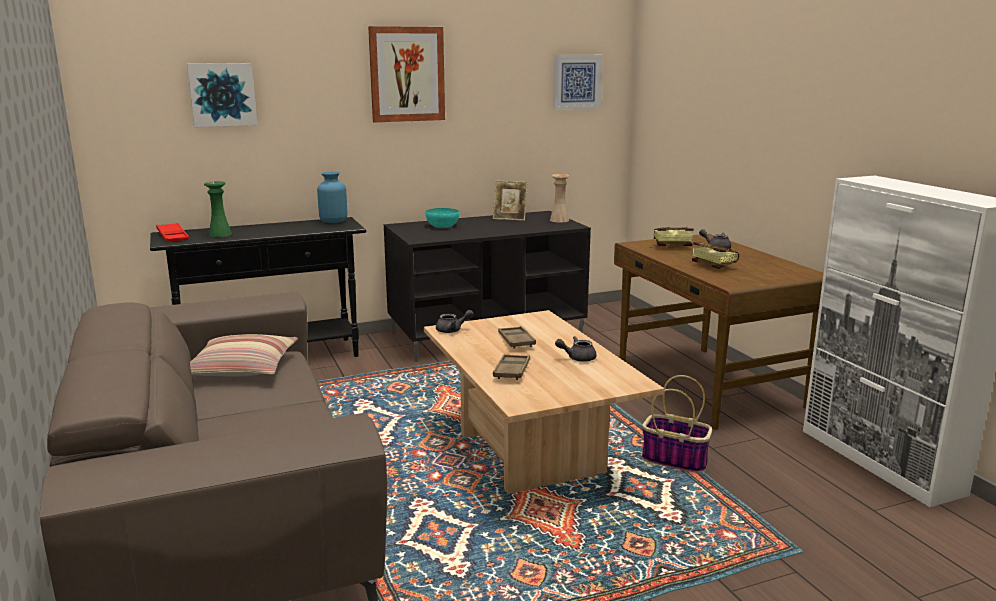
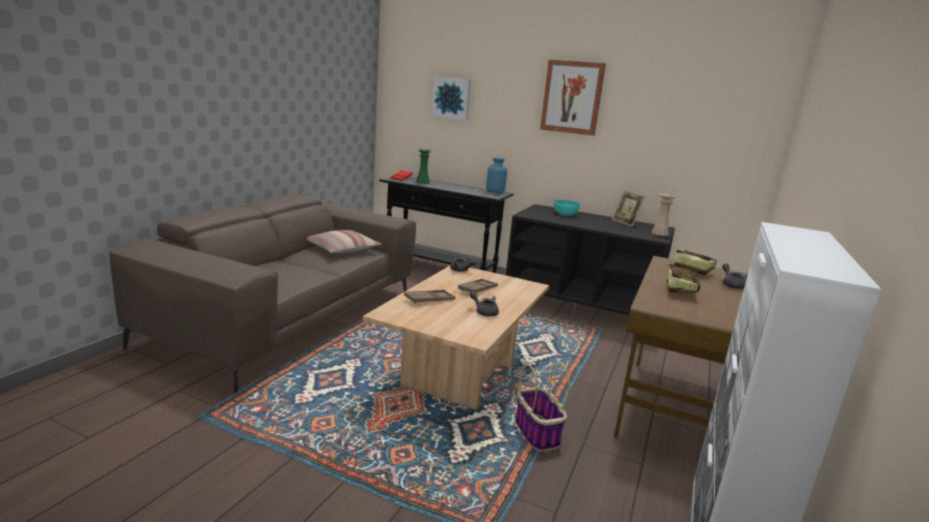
camera: 45 degrees right, 0 degrees up
picture [553,55,603,110] -> none

